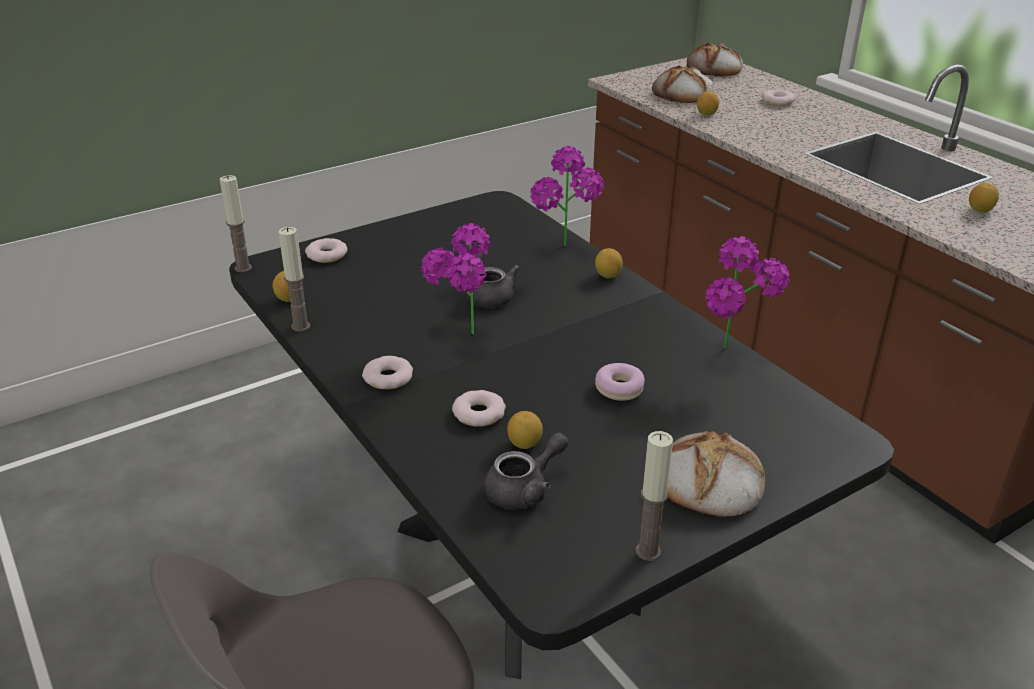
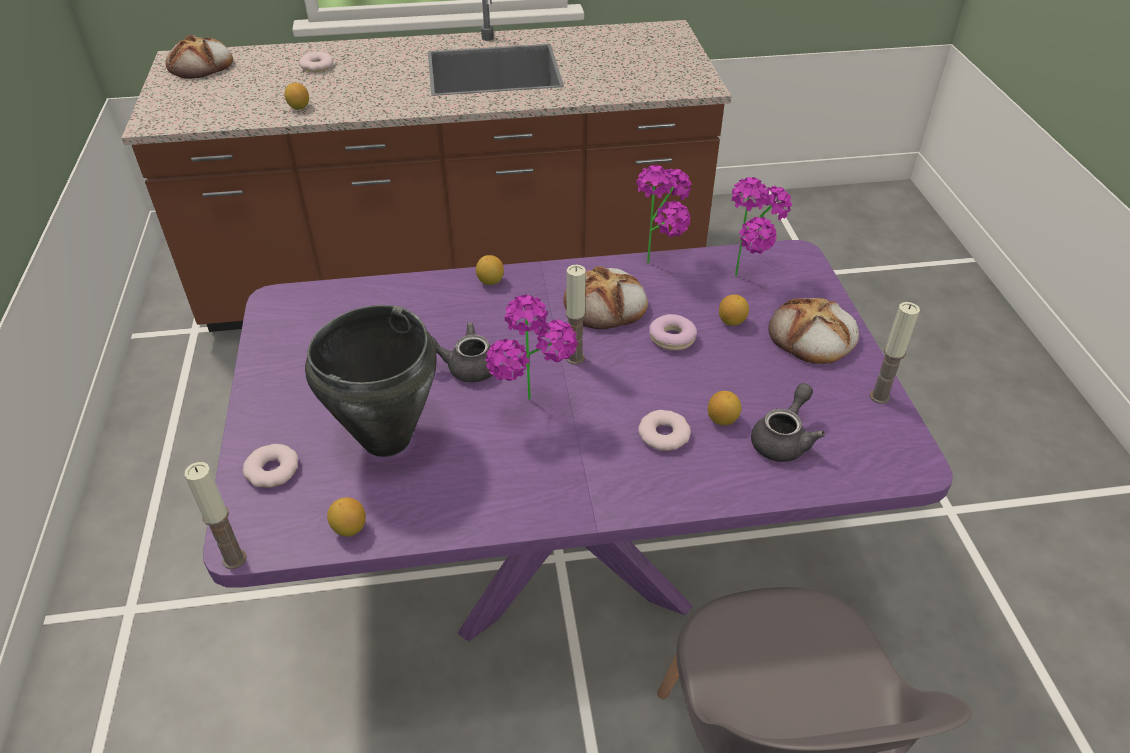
camera: 65 degrees left, 10 degrees up
black dining table [229,191,894,679] -> purple dining table [204,240,953,641]
candle [278,227,310,332] -> candle moved to [566,265,586,365]
donut [362,356,413,389] -> none
grey teapot [484,433,568,510] -> grey teapot turned 45 degrees clockwise [751,383,825,462]
potted plant [530,146,604,246] -> potted plant moved to [731,177,792,277]
bread [652,65,714,103] -> bread moved to [563,266,648,330]
lemon [969,183,999,212] -> lemon moved to [719,294,749,326]
none -> black cooking pot [305,305,437,457]

